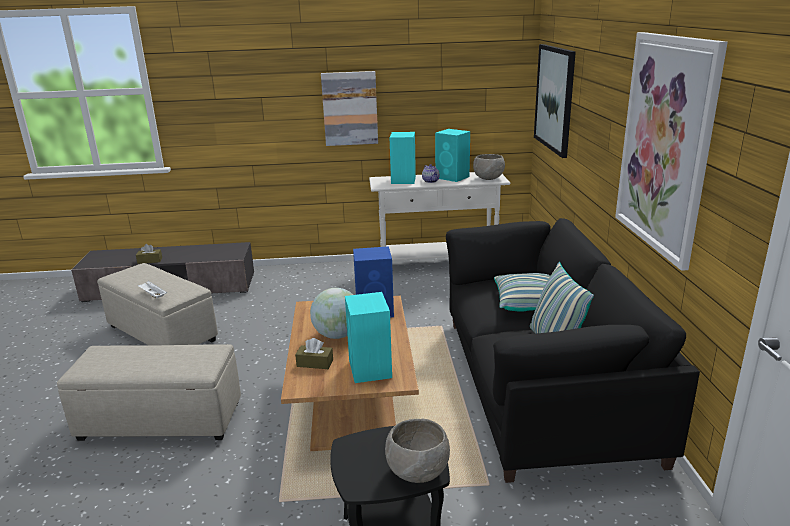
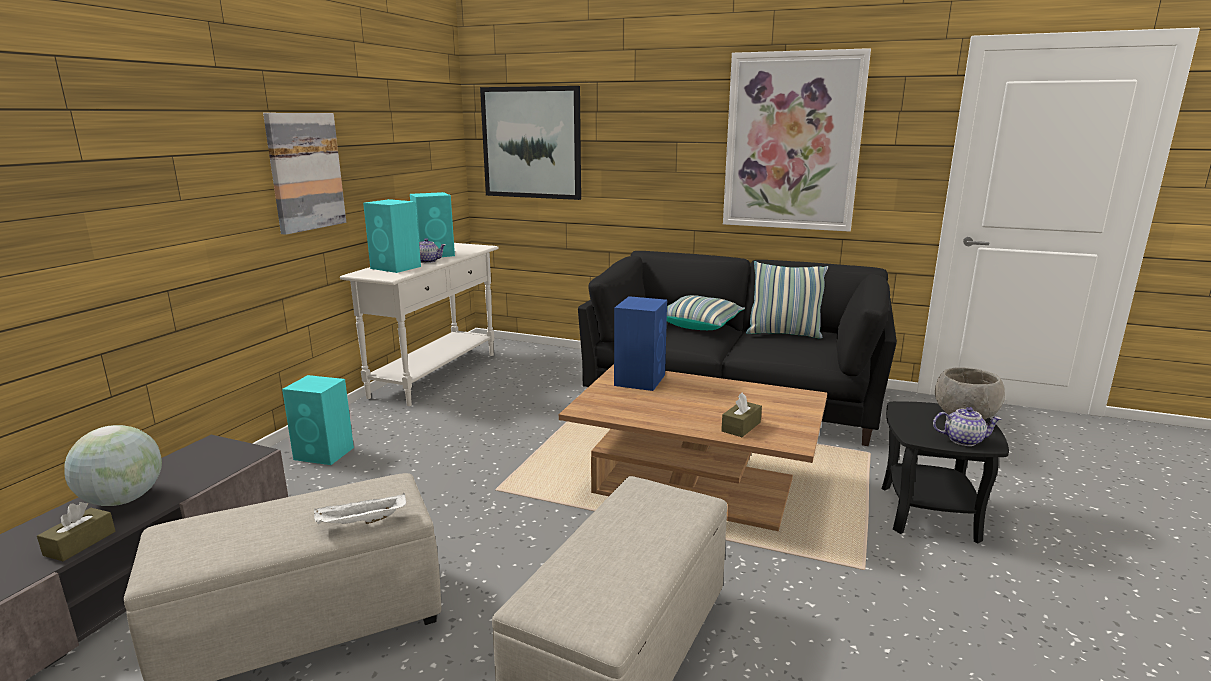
camera: 65 degrees left, 5 degrees down
globe [310,288,353,339] -> globe moved to [64,425,162,506]
turquoise speaker [345,292,392,383] -> turquoise speaker moved to [282,375,354,465]
grey bowl [473,154,505,180] -> none
none -> teapot [933,407,1002,446]

